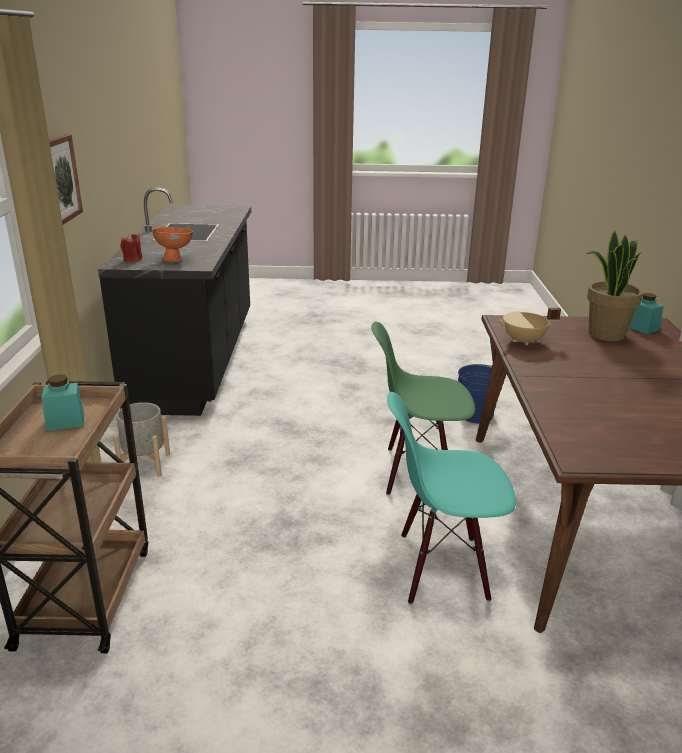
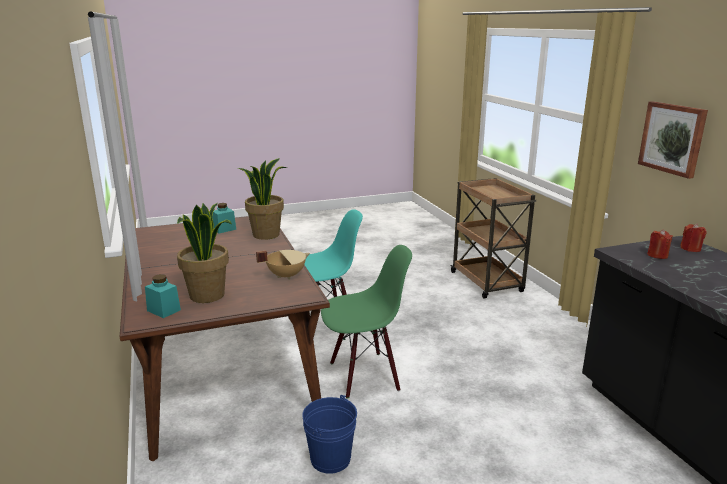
camera: 160 degrees right, 5 degrees down
turquoise jar [42,375,84,431] -> turquoise jar moved to [212,203,236,233]
grey planter [113,402,170,477] -> none
orange bowl [152,227,193,262] -> red candle [647,230,673,259]
none -> potted plant [238,158,287,240]

